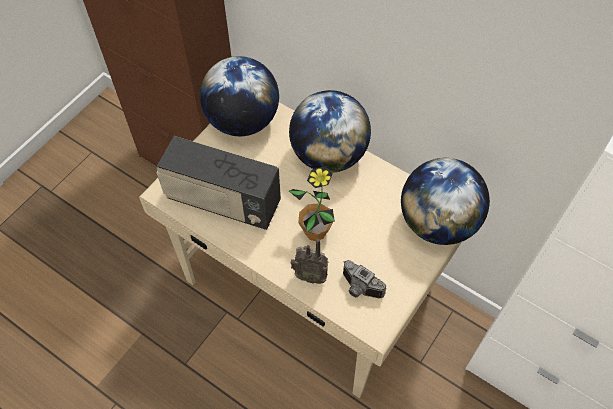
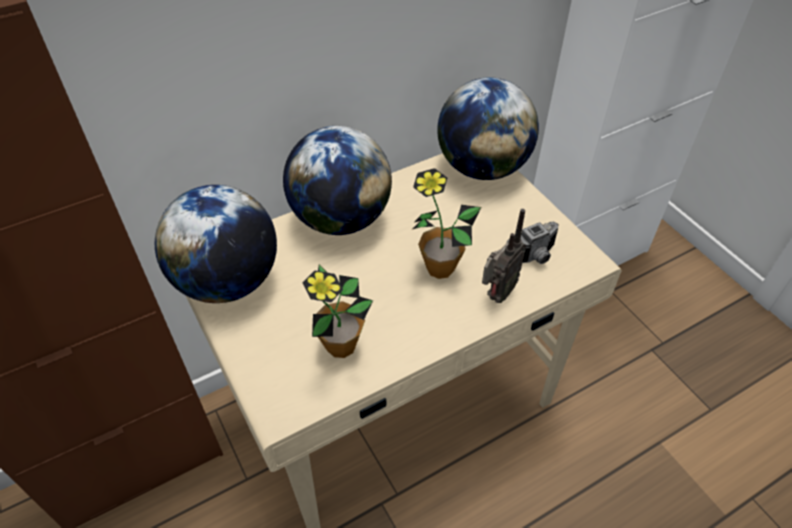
camera: 65 degrees left, 10 degrees down
radio [156,136,281,230] -> potted plant [303,264,373,358]

